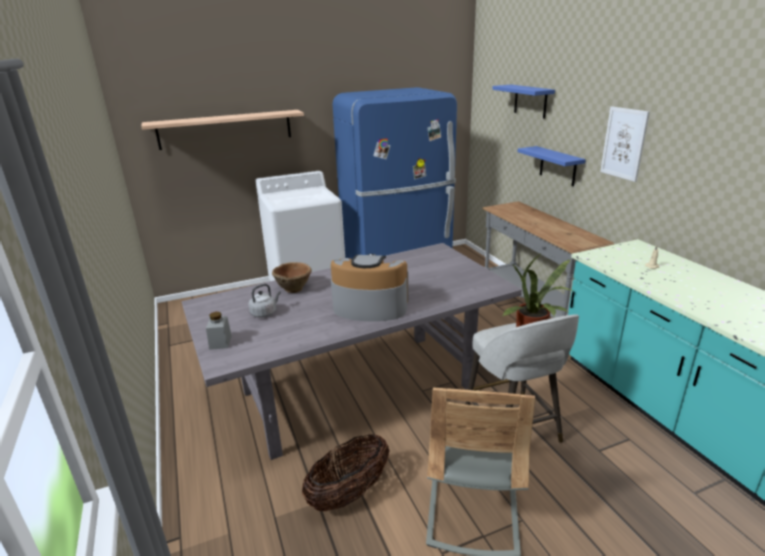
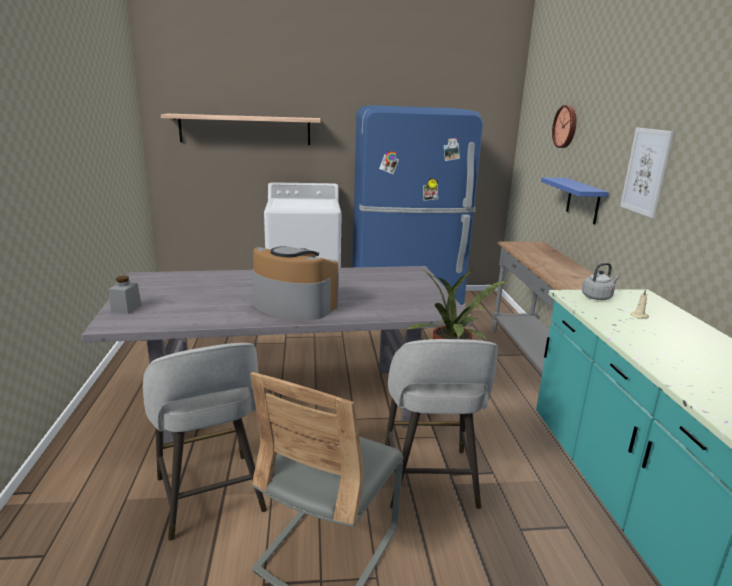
camera: 15 degrees right, 5 degrees down
grey kettle [249,284,281,318] -> grey kettle moved to [582,263,619,300]
brown bowl [272,262,312,293] -> none
basket [302,434,389,511] -> grey stool [143,343,267,541]
blue shelf [492,85,555,119] -> wall clock [552,105,576,148]

